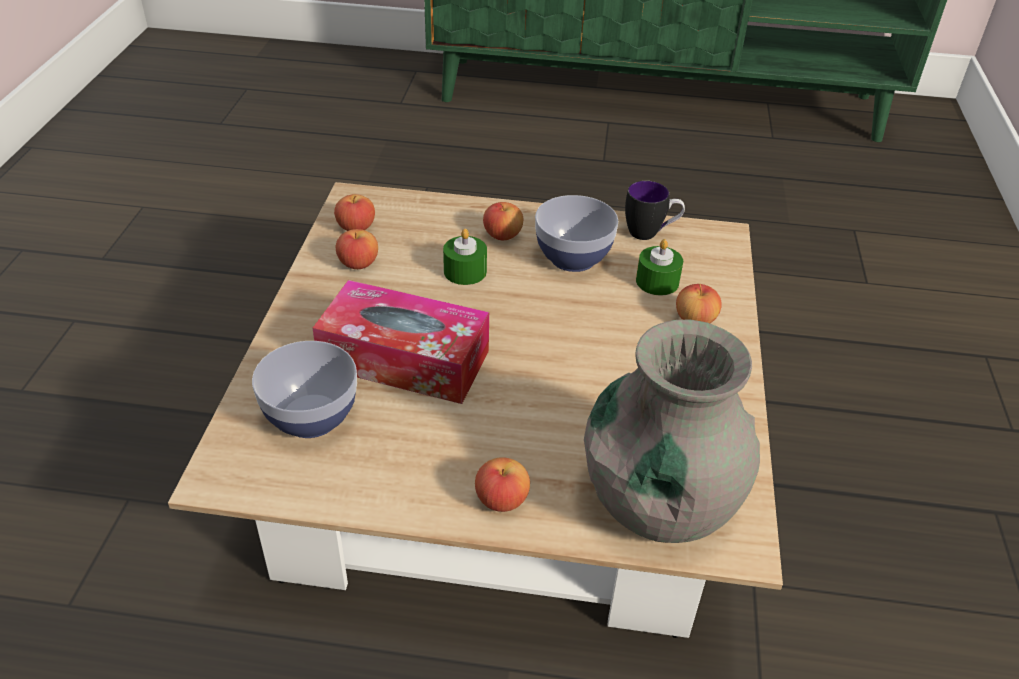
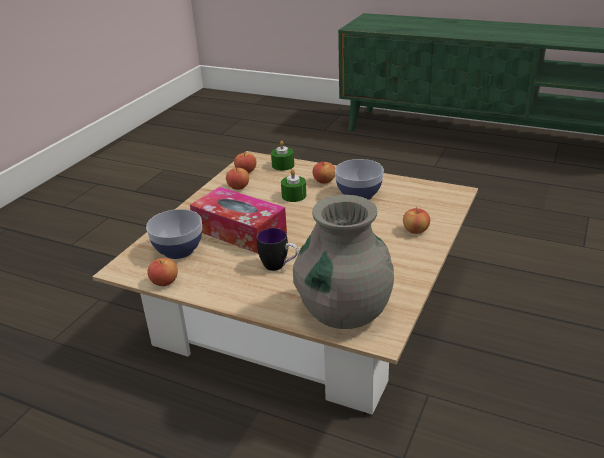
camera: 20 degrees right, 10 degrees down
apple [475,457,530,512] -> apple moved to [147,258,178,286]
mug [625,181,685,240] -> mug moved to [257,228,298,271]
green candle [636,239,683,296] -> green candle moved to [271,141,294,171]

